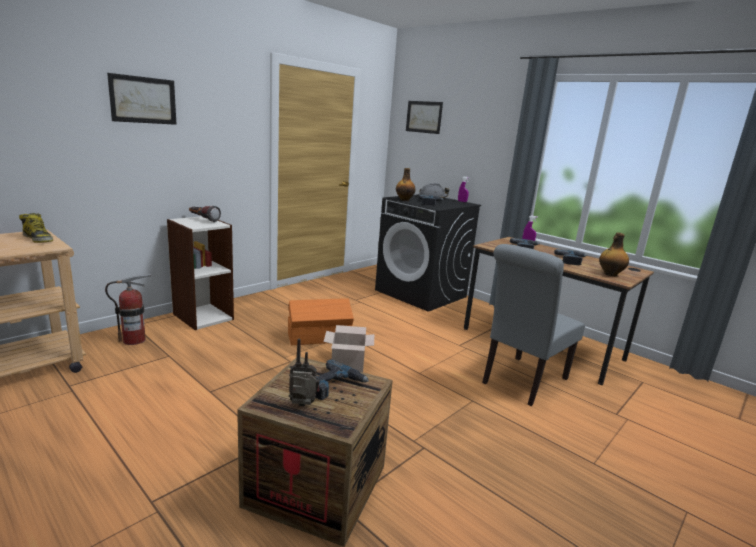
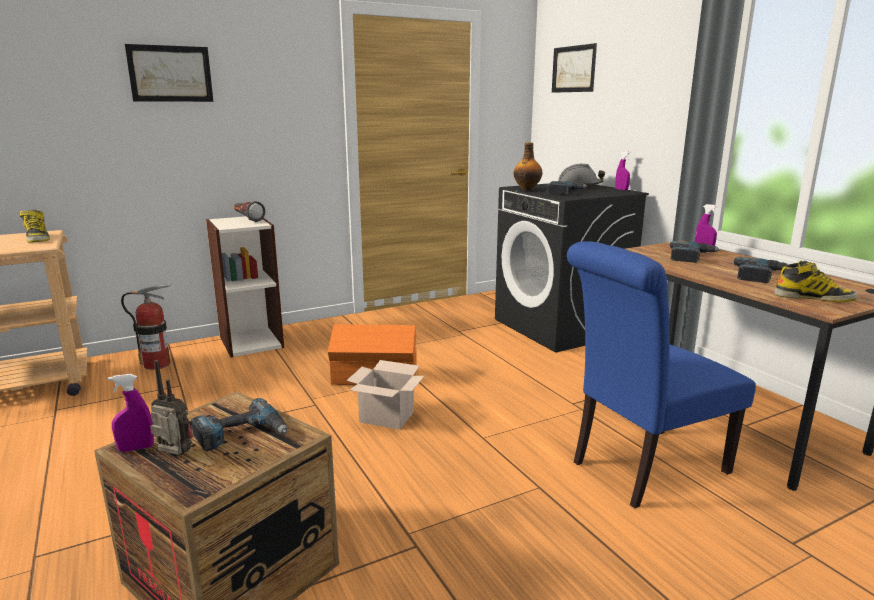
camera: 20 degrees right, 0 degrees up
grey chair [482,244,585,406] -> blue chair [567,241,756,508]
bottle [599,232,629,276] -> boot [774,261,858,302]
none -> purple spray bottle [108,374,154,452]

